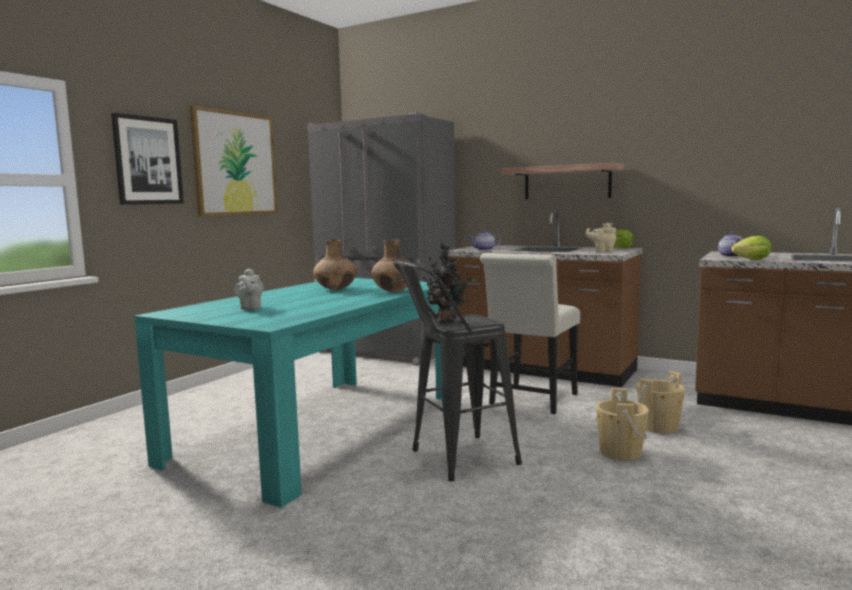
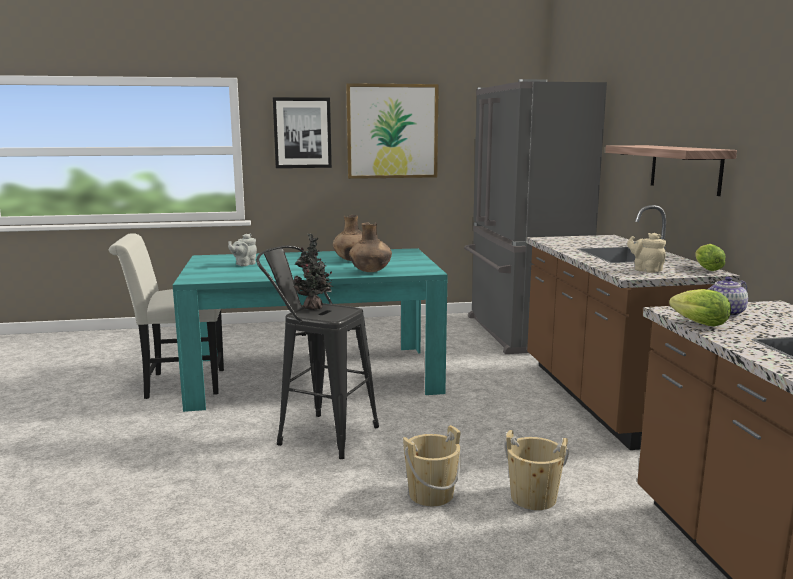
camera: 50 degrees right, 5 degrees up
teapot [469,230,501,250] -> none
white chair [480,253,580,414] -> white chair moved to [109,233,224,399]

